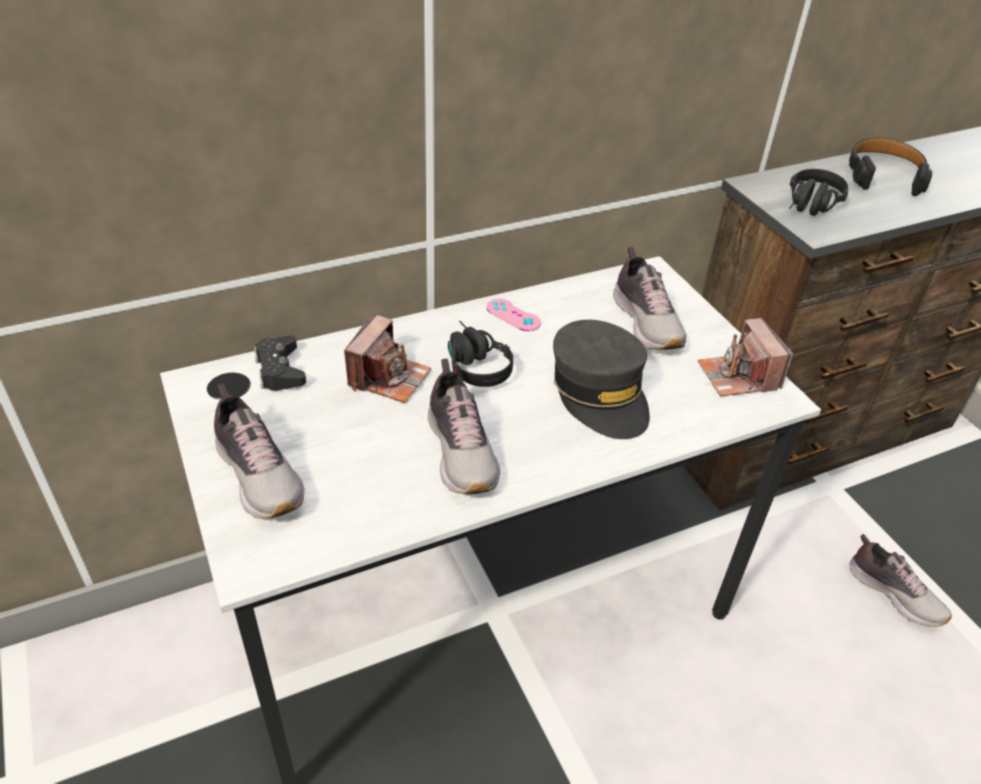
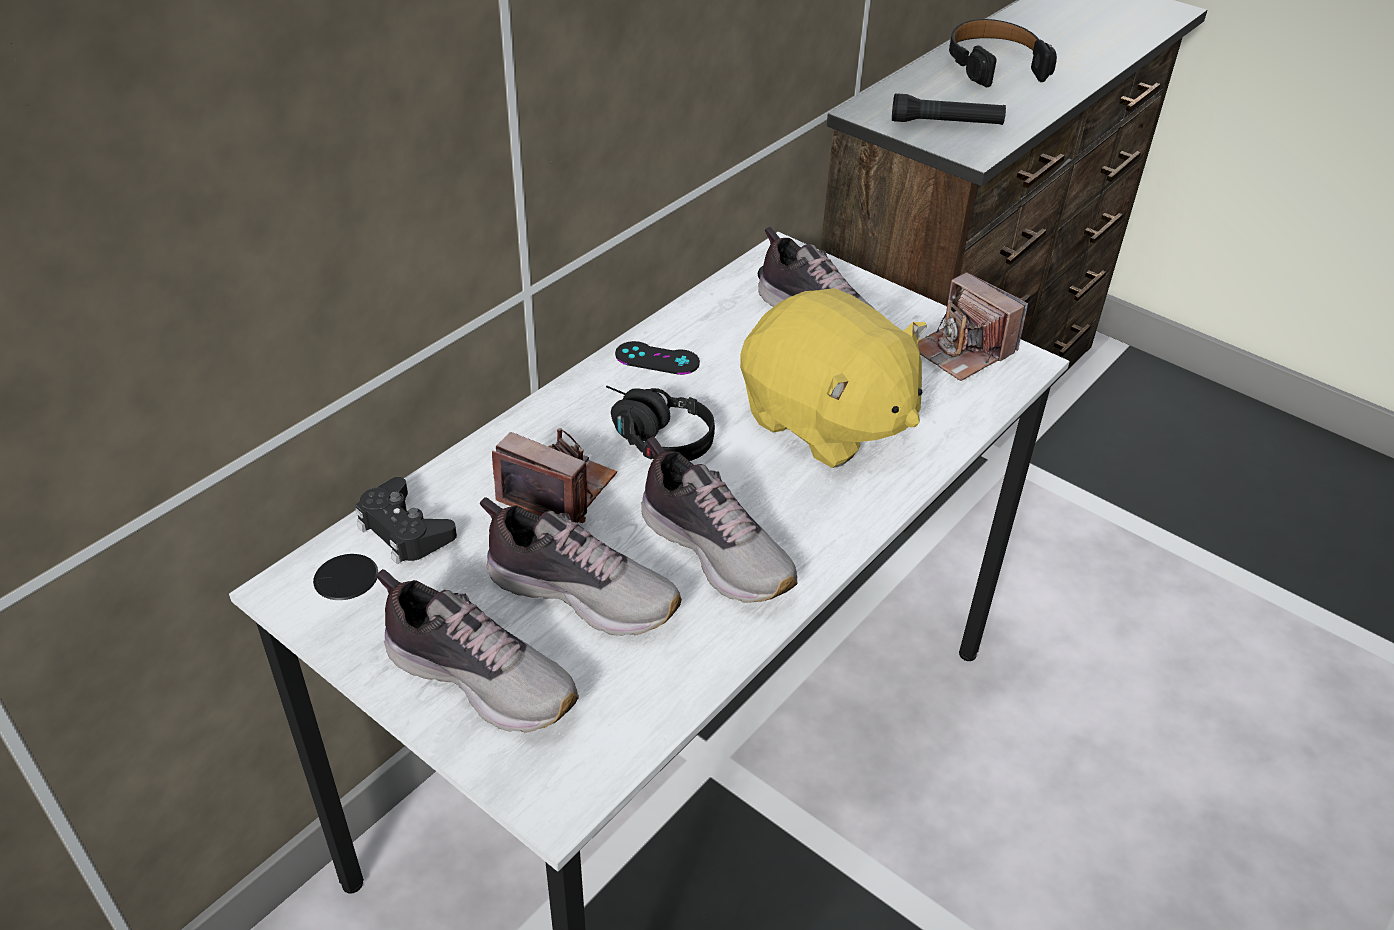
camera: 25 degrees left, 0 degrees up
camera [344,314,431,403] -> camera turned 60 degrees counterclockwise [492,428,617,523]
pink game controller [486,299,541,331] -> black game controller [615,341,700,375]
grey cap [553,320,650,439] -> yellow plush toy [740,288,927,468]
black headphones [789,169,848,216] -> black flashlight [892,94,1006,125]
shoe [849,534,952,627] -> shoe moved to [480,497,682,636]

